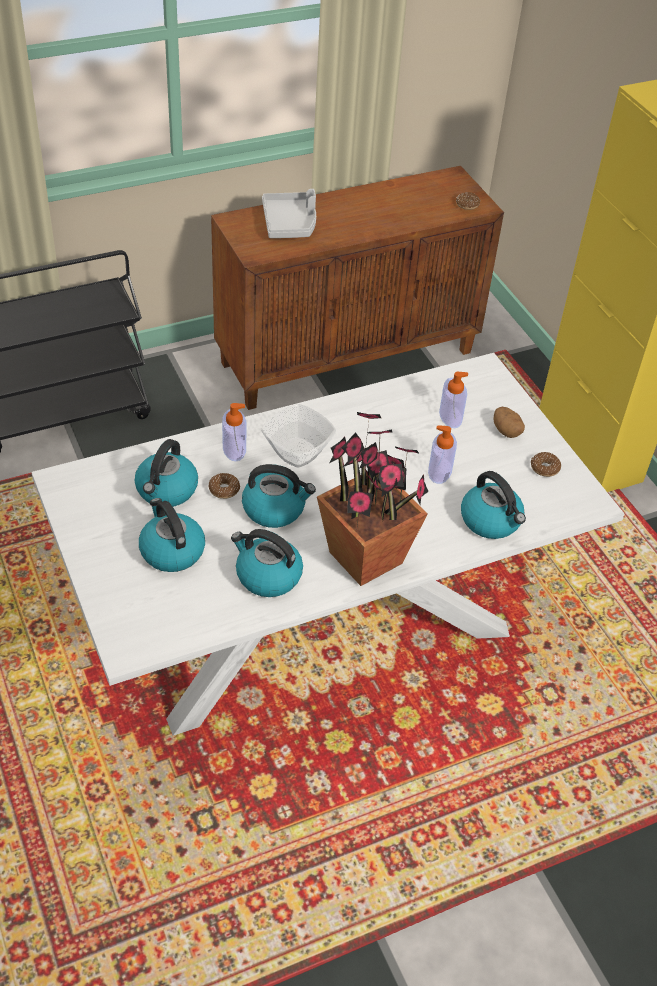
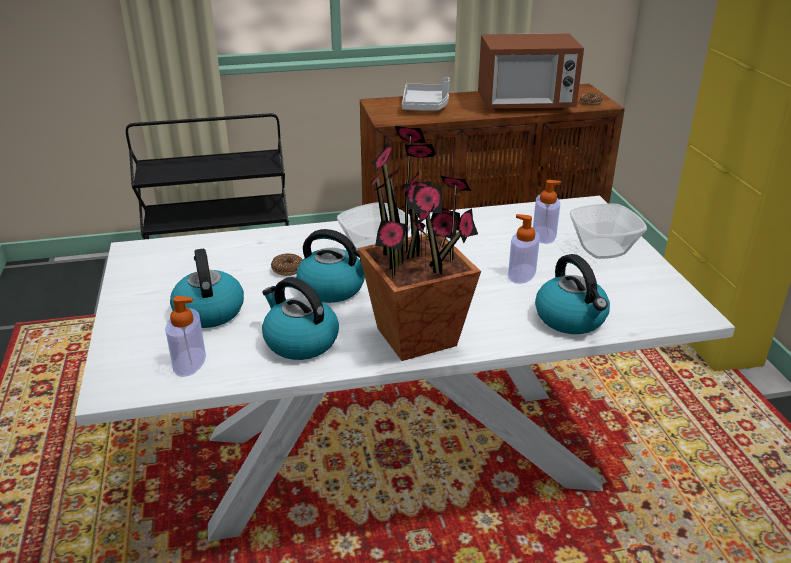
camera: 15 degrees right, 15 degrees down
kettle [135,439,198,507] -> none
soap dispenser [222,403,246,461] -> soap dispenser moved to [165,296,206,377]
potato [493,407,525,438] -> bowl [570,203,647,259]
donut [531,452,561,477] -> none
none -> microwave [478,33,584,112]

